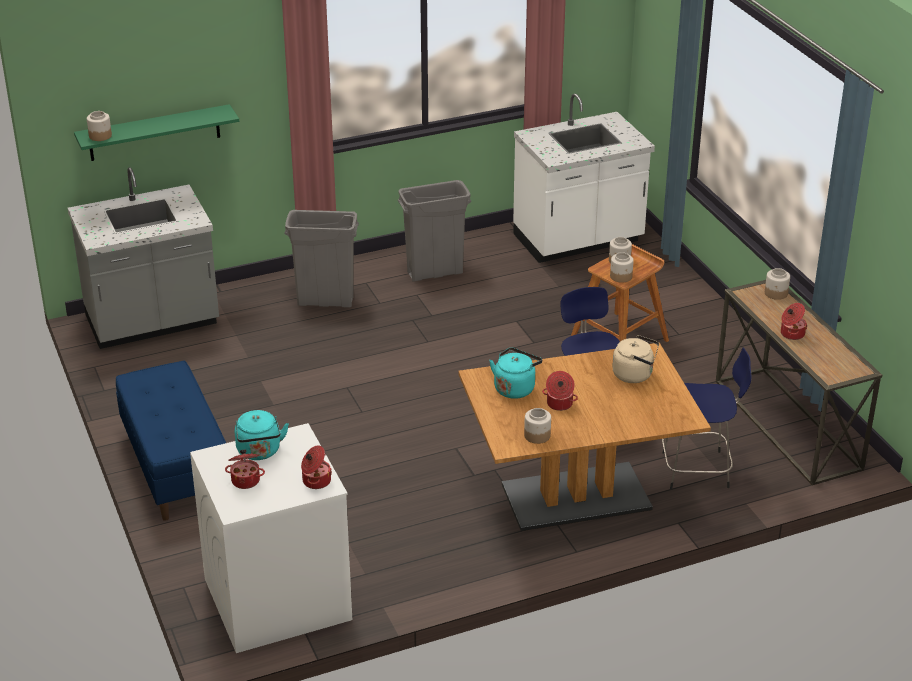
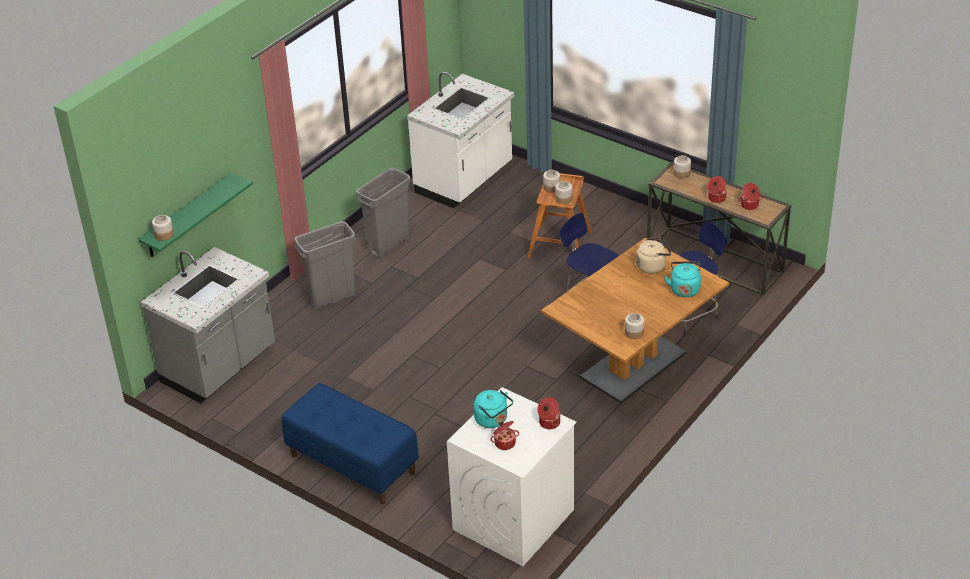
camera: 30 degrees left, 5 degrees up
turquoise kettle [489,347,542,399] -> turquoise kettle moved to [664,261,701,297]
cooking pot [542,371,578,411] -> cooking pot moved to [738,183,763,210]

